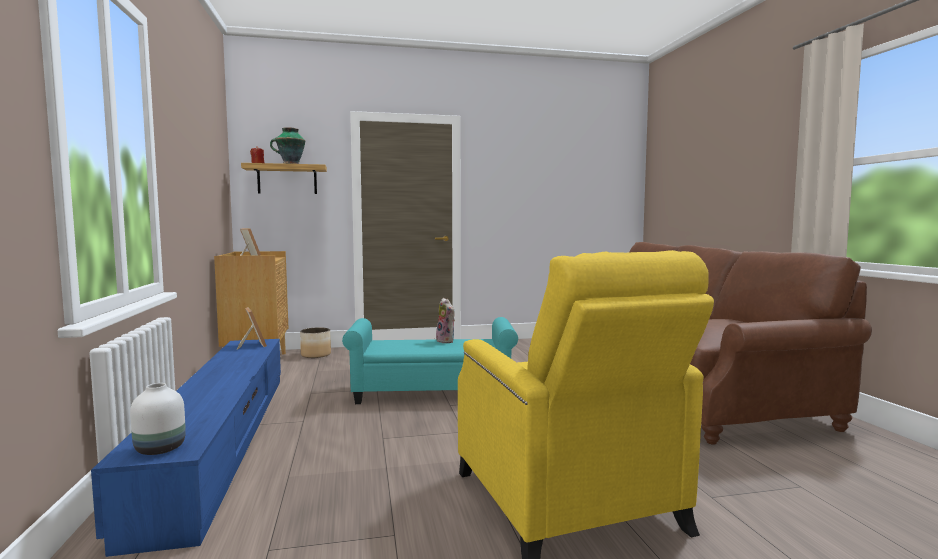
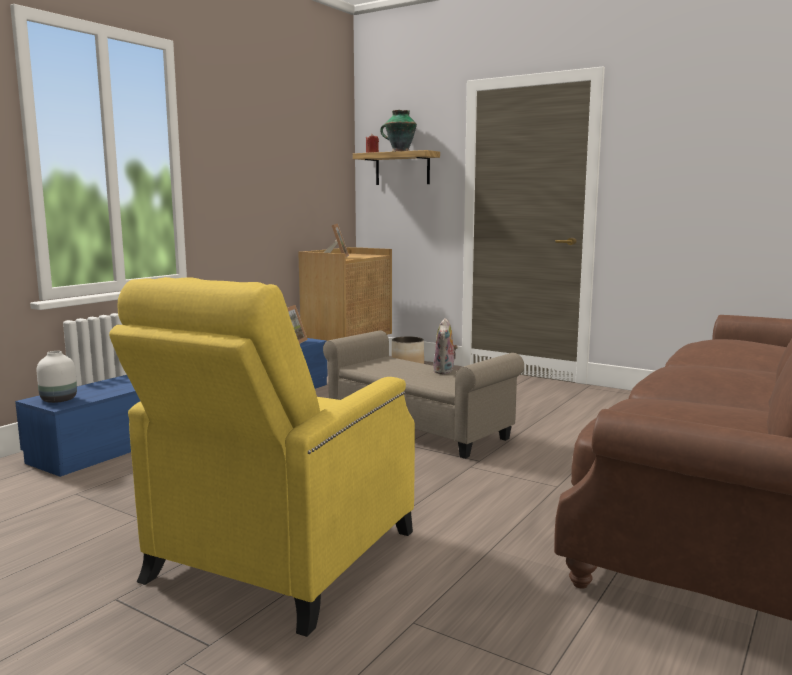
camera: 45 degrees right, 5 degrees up
turquoise ottoman [342,317,518,404] -> beige ottoman [323,330,524,459]

